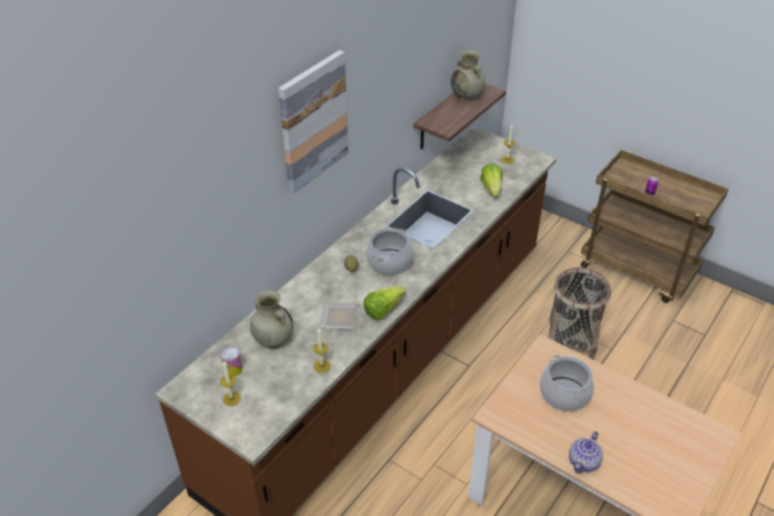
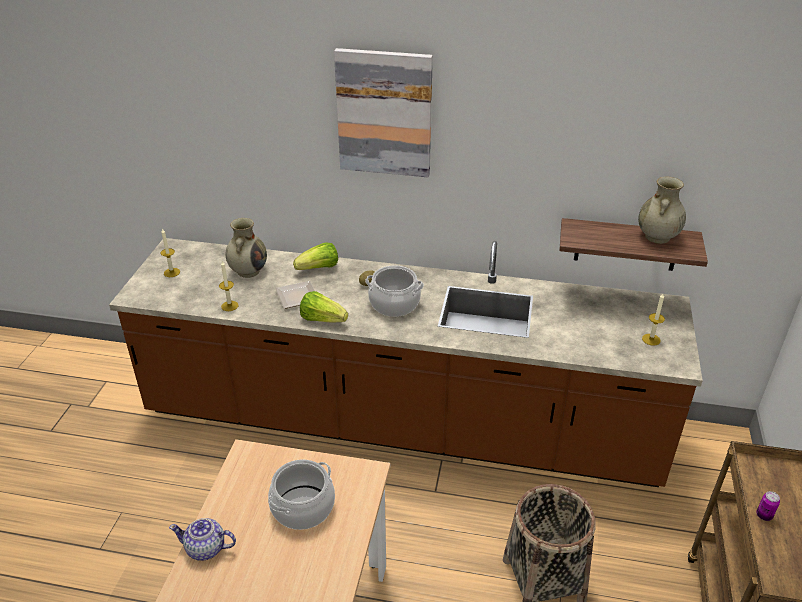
camera: 65 degrees right, 5 degrees down
can [221,347,243,376] -> none
lettuce [480,163,503,197] -> lettuce moved to [293,243,338,270]

